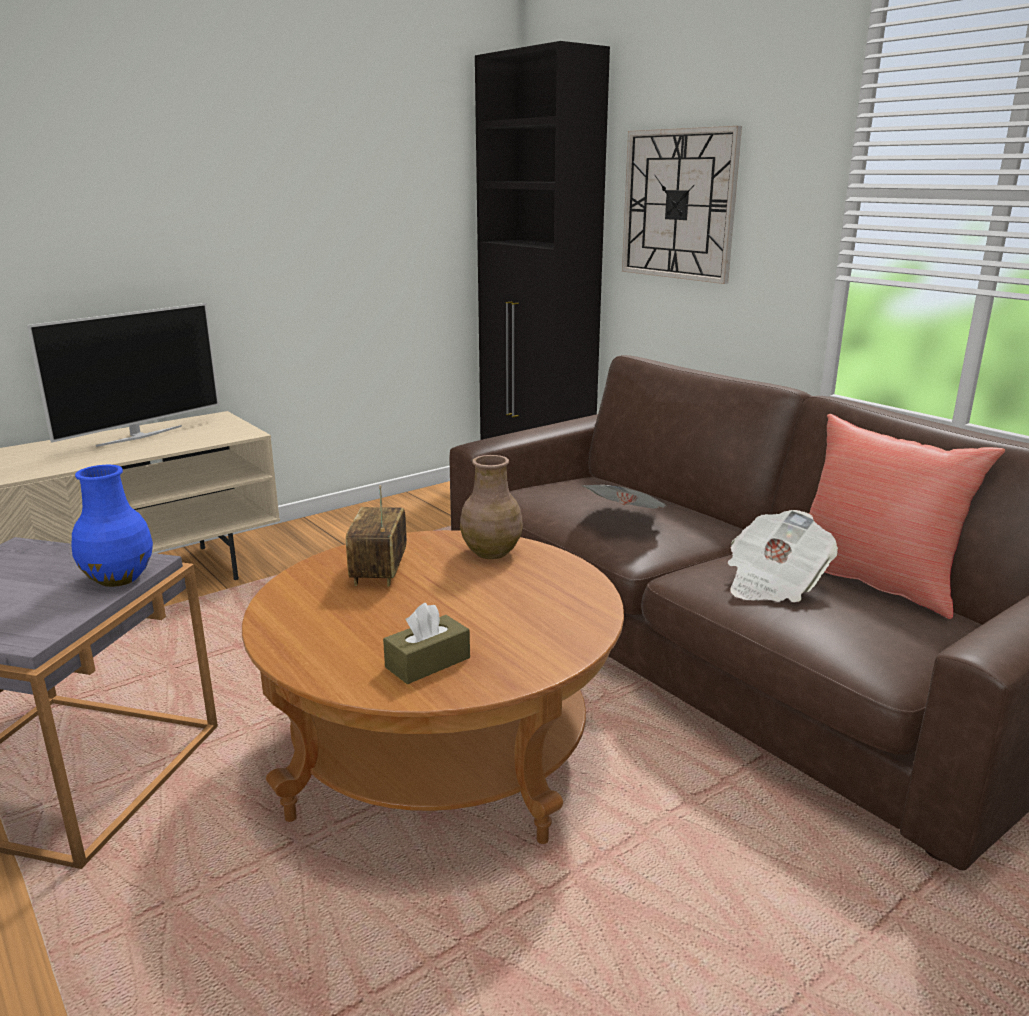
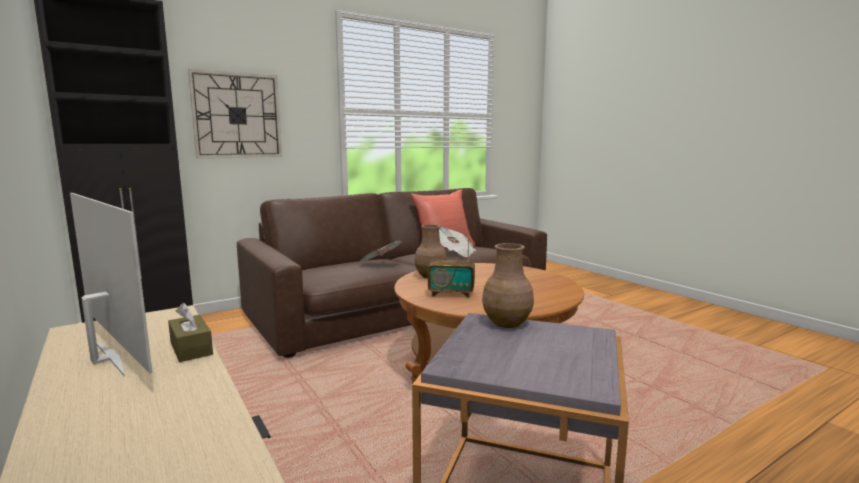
camera: 85 degrees left, 10 degrees down
blue vase [72,465,153,587] -> brown vase [482,243,534,328]
brown tissue box [383,603,470,684] -> brown tissue box moved to [168,303,213,362]

